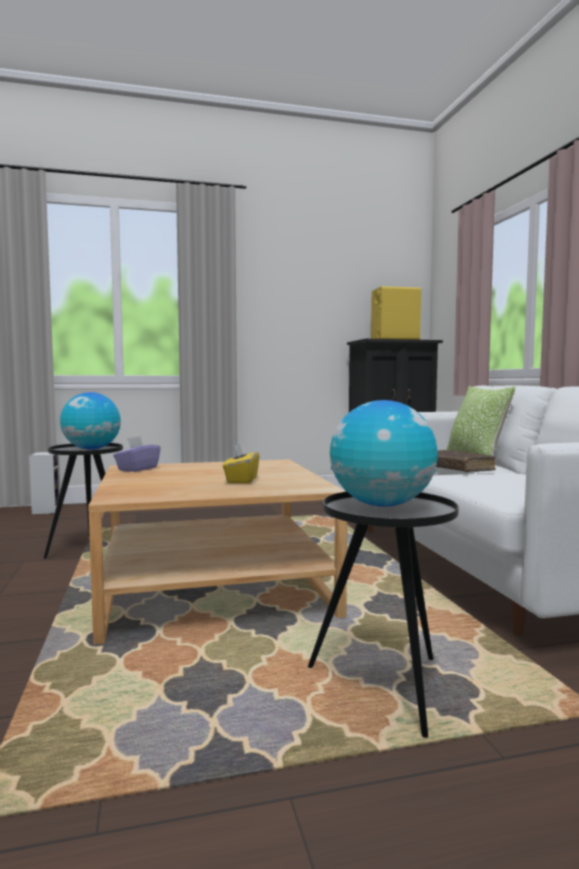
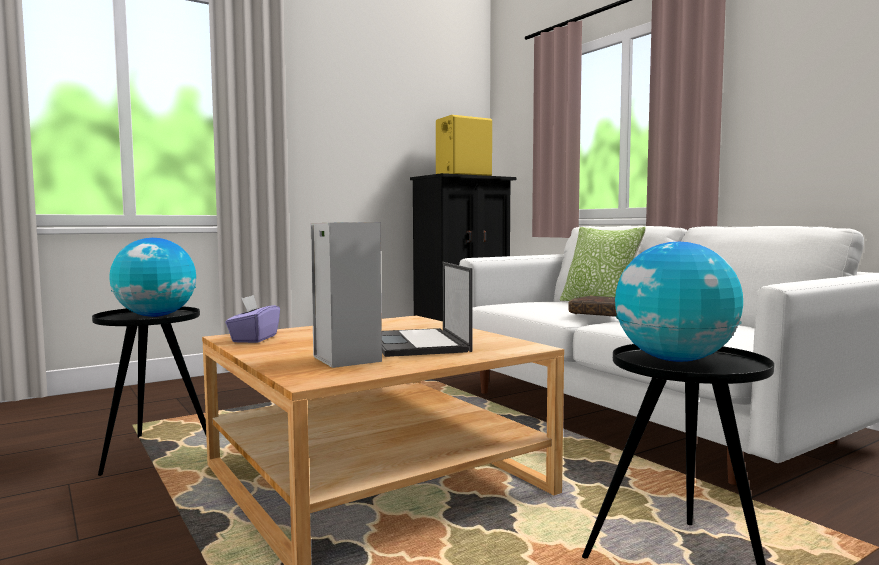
camera: 20 degrees left, 0 degrees up
speaker [29,452,61,514] -> speaker moved to [310,223,382,368]
yellow tissue box [223,443,259,483] -> laptop [382,262,472,357]

